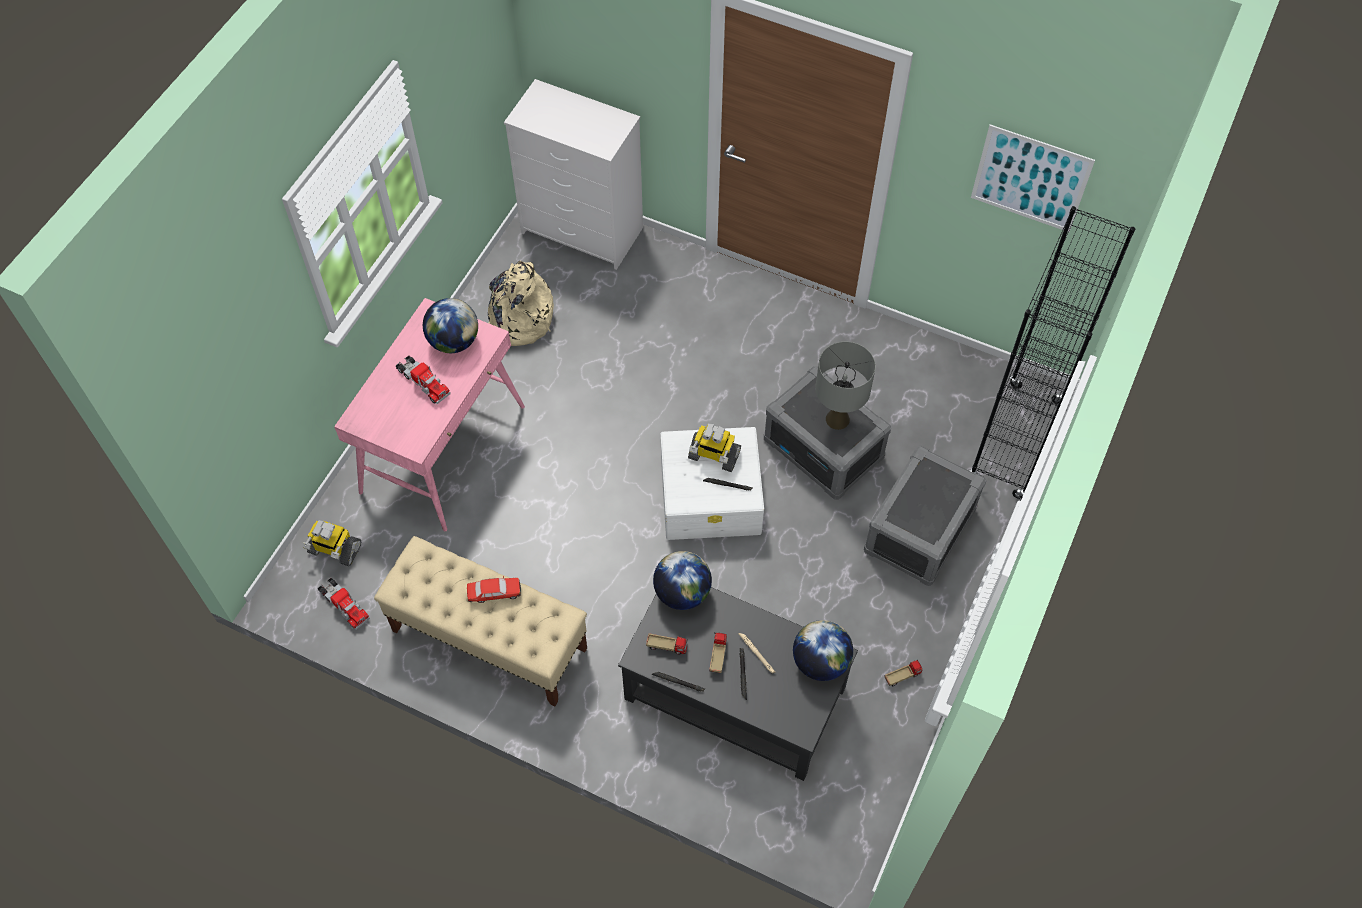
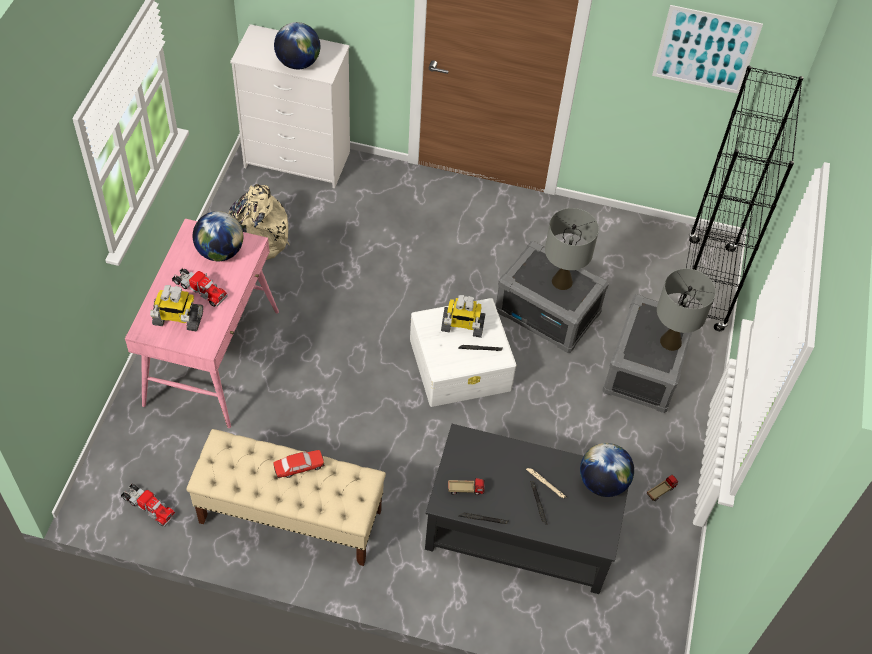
camera: 15 degrees left, 5 degrees down
toy robot [302,520,361,566] -> toy robot moved to [150,285,203,331]
globe [653,551,712,610] -> globe moved to [274,22,320,69]
toy truck [709,633,727,673] -> none
none -> grey table lamp [657,269,716,351]

